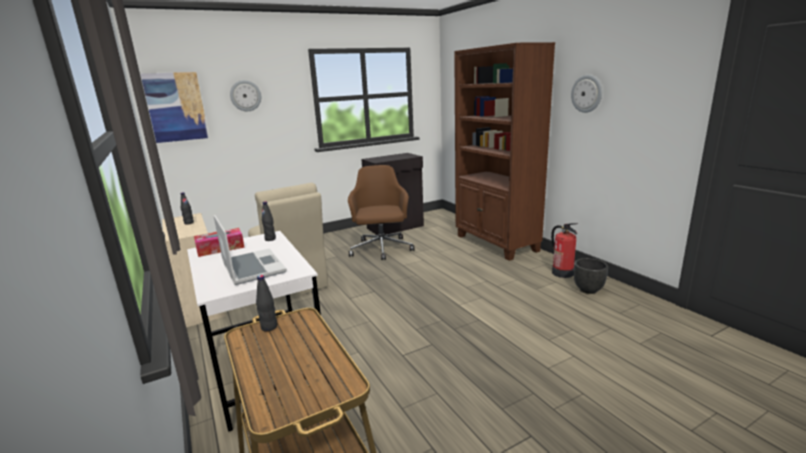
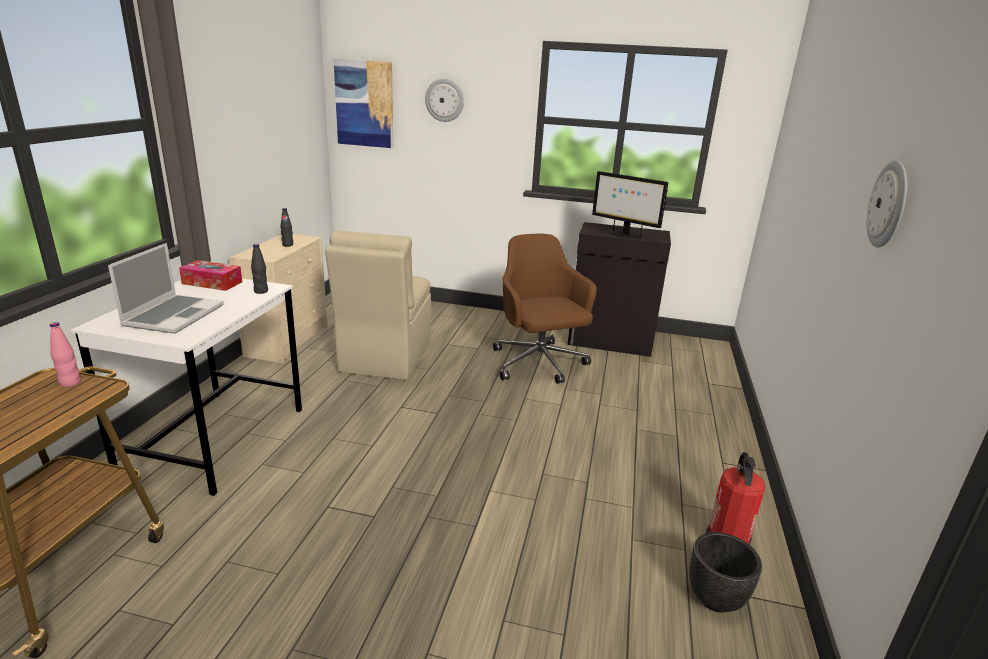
camera: 40 degrees right, 5 degrees up
black bottle [256,275,277,332] -> pink bottle [50,322,81,387]
brown office chair [348,165,415,260] -> brown office chair turned 60 degrees counterclockwise [493,234,597,384]
brown bookcase [454,42,555,261] -> none
none -> monitor [592,171,668,239]

